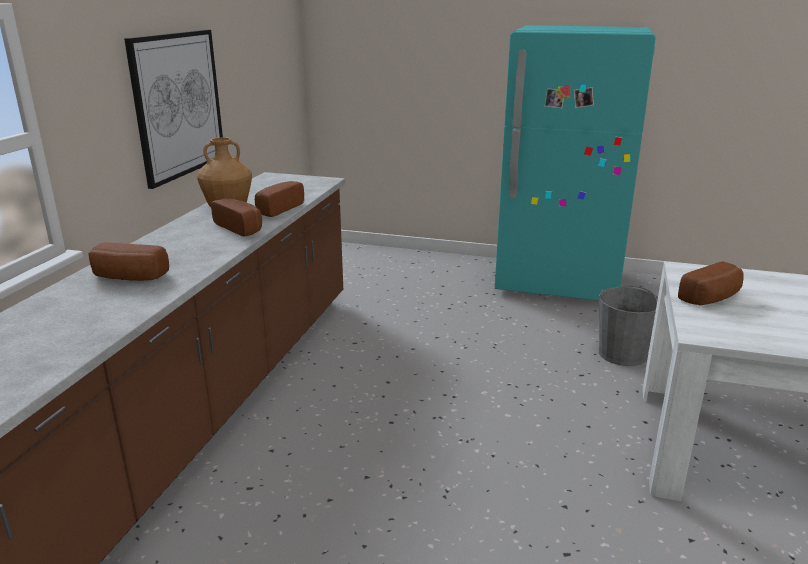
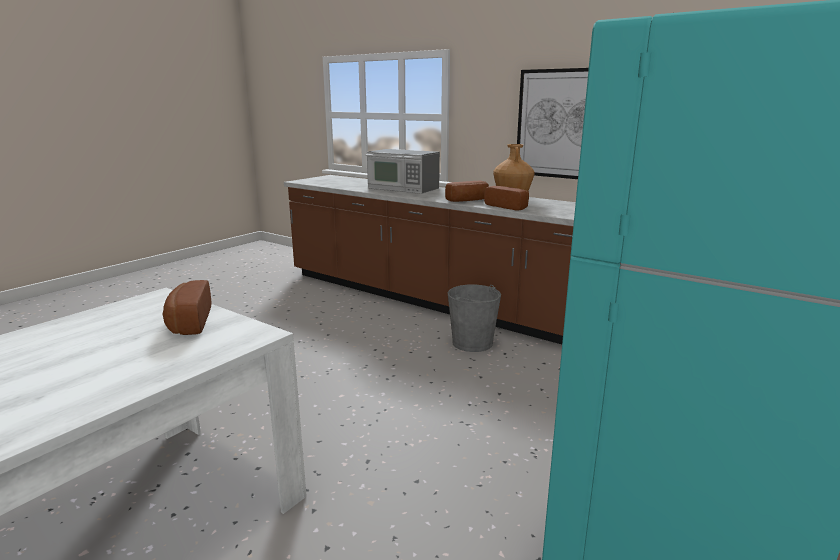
camera: 110 degrees right, 5 degrees down
bread [88,242,169,281] -> microwave [366,149,440,194]
grey bucket [599,285,658,366] -> grey bucket moved to [448,284,501,352]

